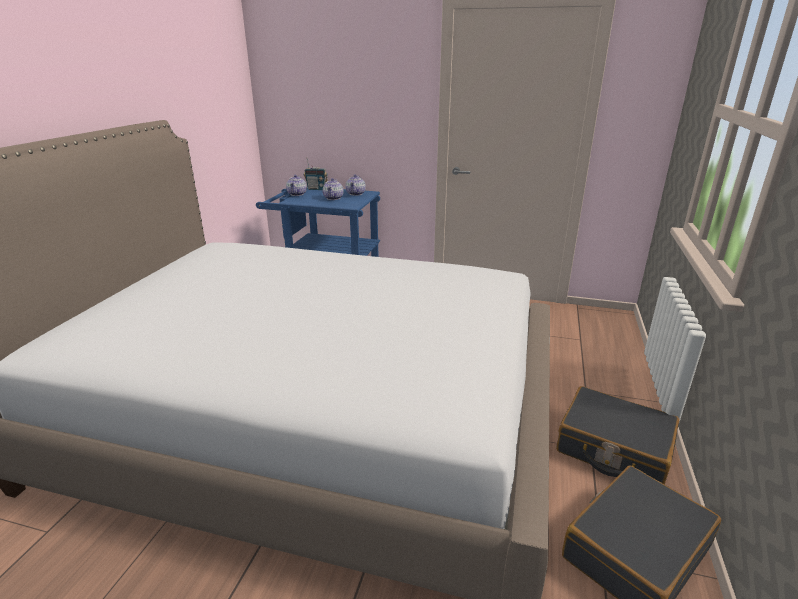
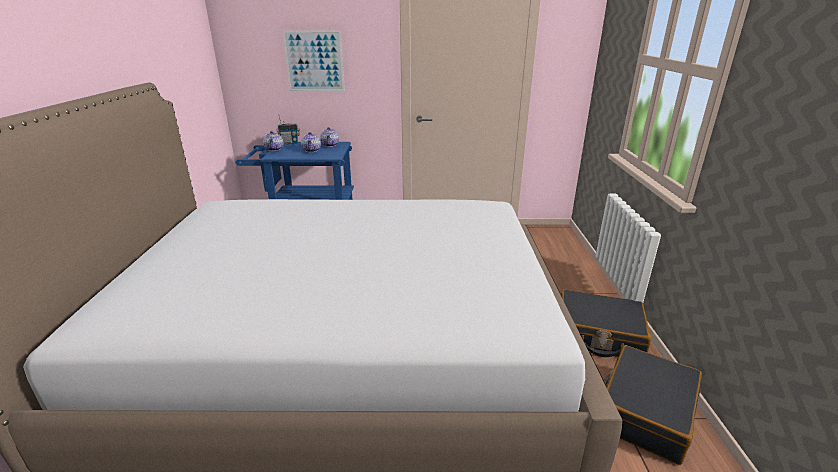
camera: 15 degrees left, 0 degrees up
none -> picture [282,30,345,91]

